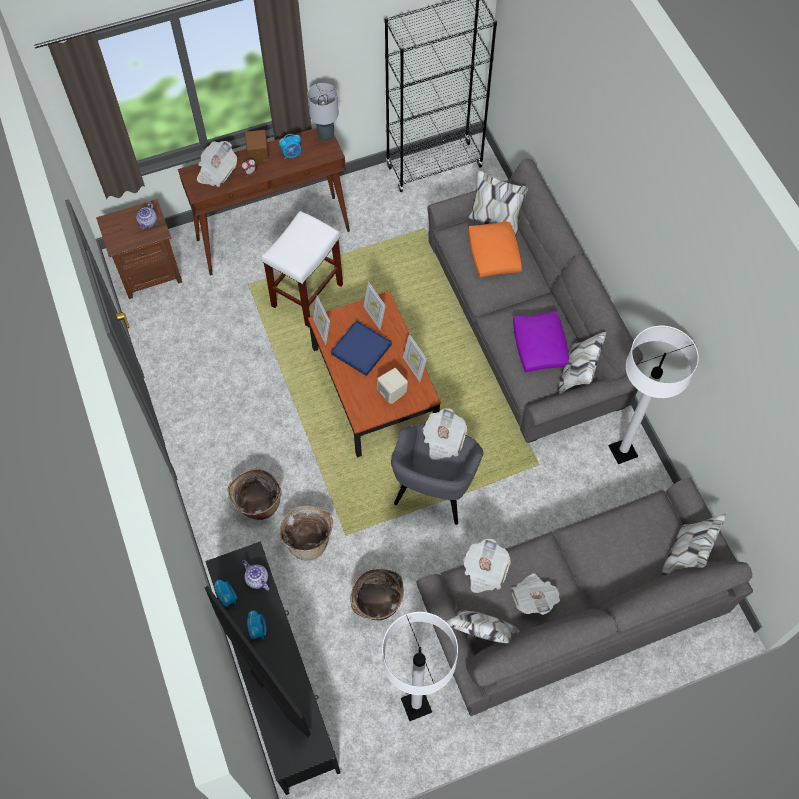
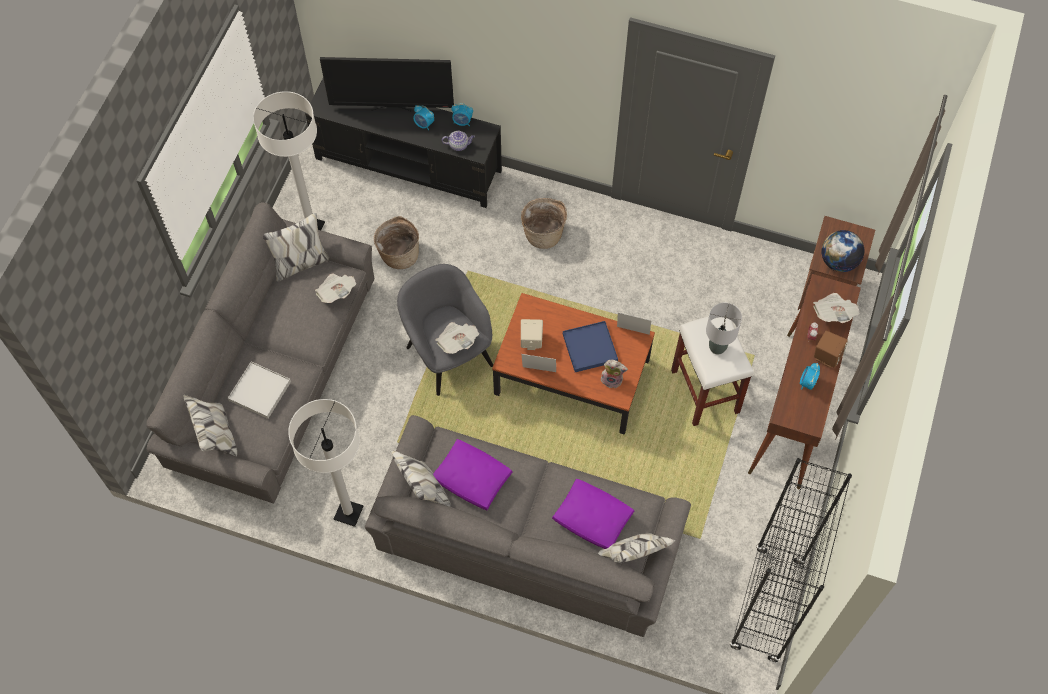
camera: 130 degrees right, 0 degrees up
teapot [136,202,157,230] -> globe [821,230,864,272]
basket [280,505,333,561] -> none
grey table lamp [307,83,339,141] -> grey table lamp moved to [706,303,742,355]
picture frame [363,281,386,330] -> plush toy [601,360,628,388]
orange pillow [468,221,522,278] -> purple pillow [552,479,634,549]
newspaper [511,573,560,615] -> none
none -> white tray [228,362,291,419]

